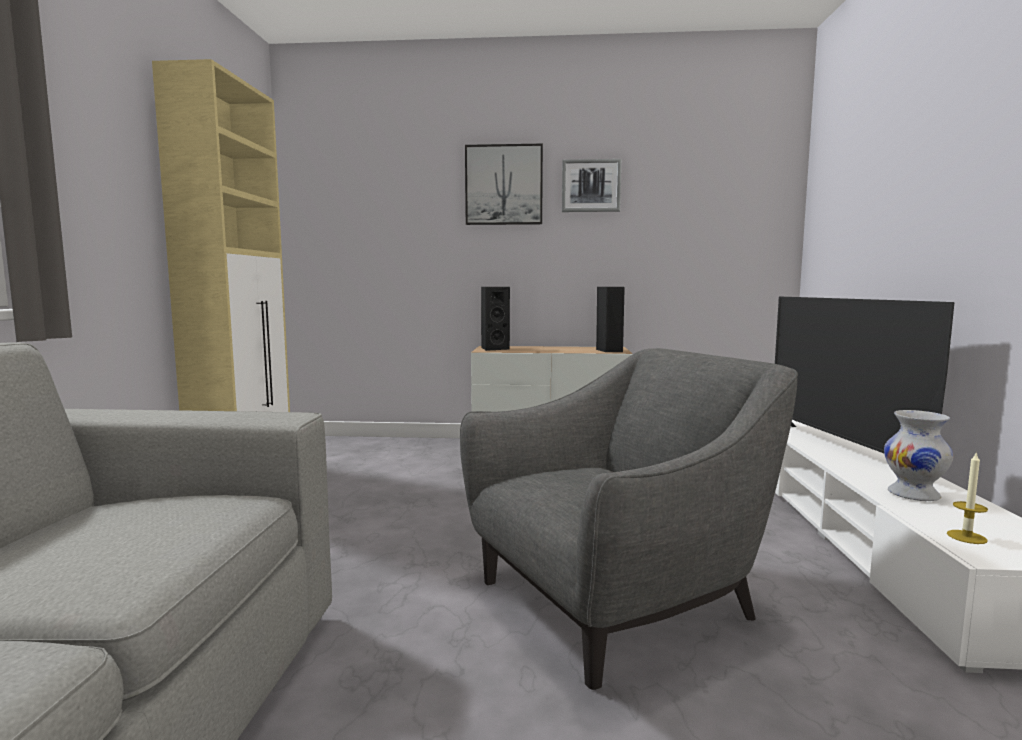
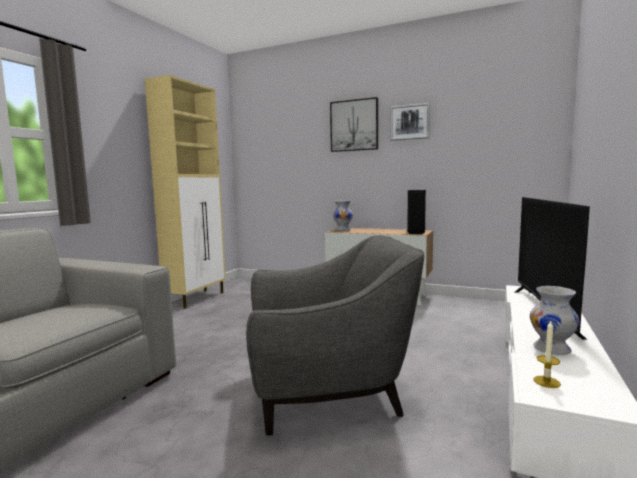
camera: 20 degrees right, 0 degrees up
black speaker [481,287,510,351] -> white vase [333,200,353,231]

